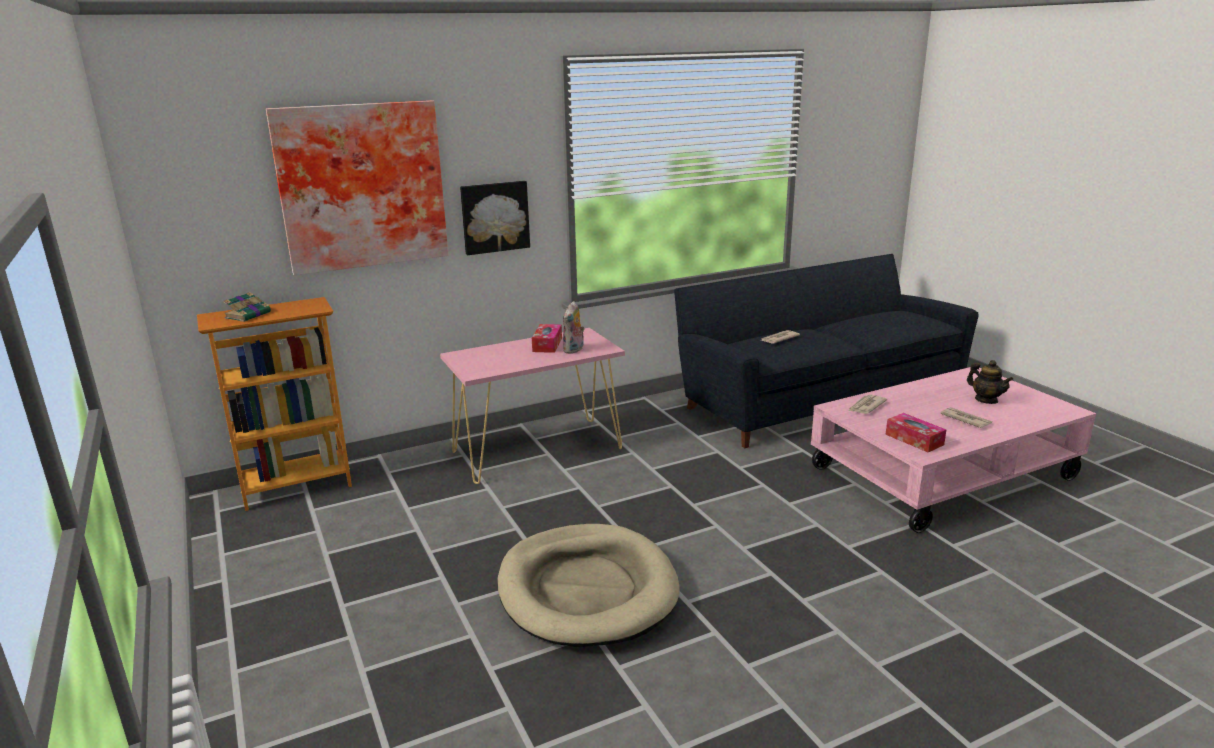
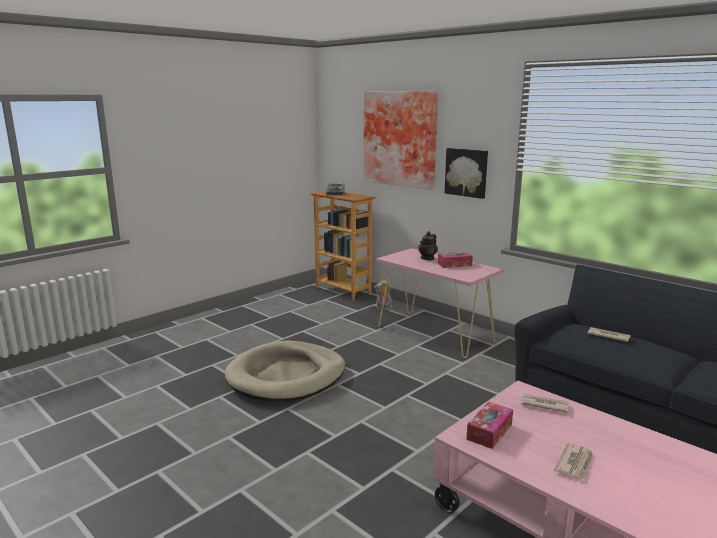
camera: 70 degrees right, 5 degrees down
plush toy [563,301,585,354] -> plush toy moved to [374,280,392,310]
teapot [967,360,1013,404] -> teapot moved to [418,231,438,260]

